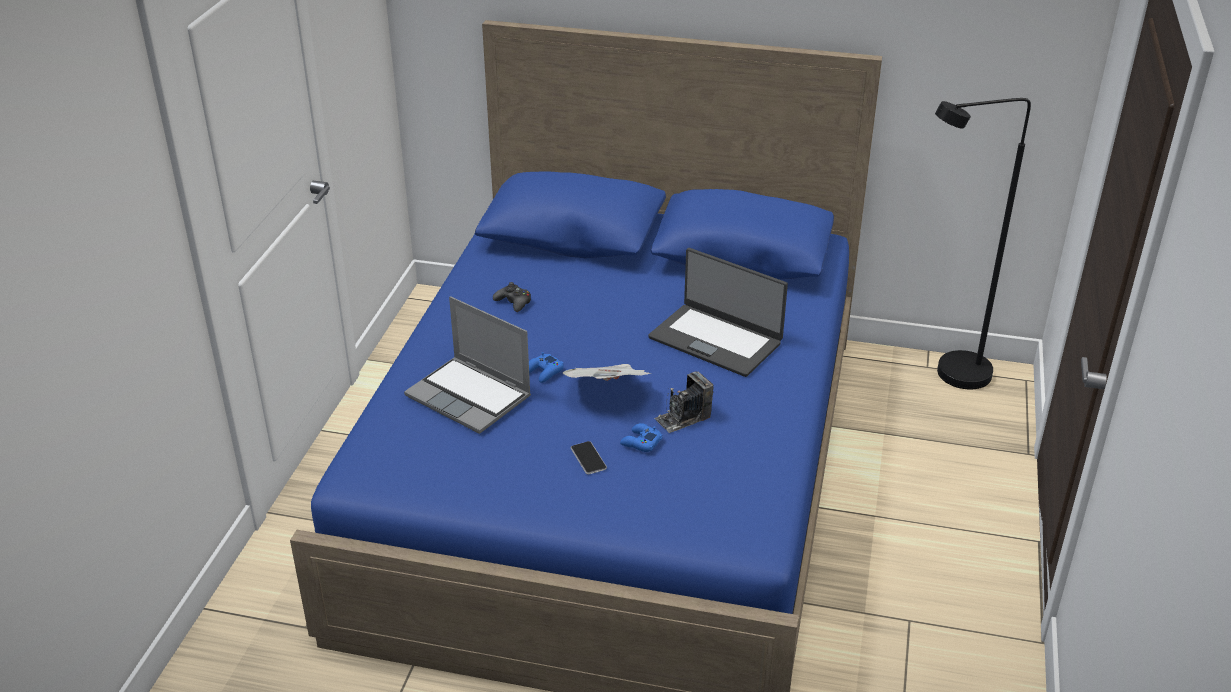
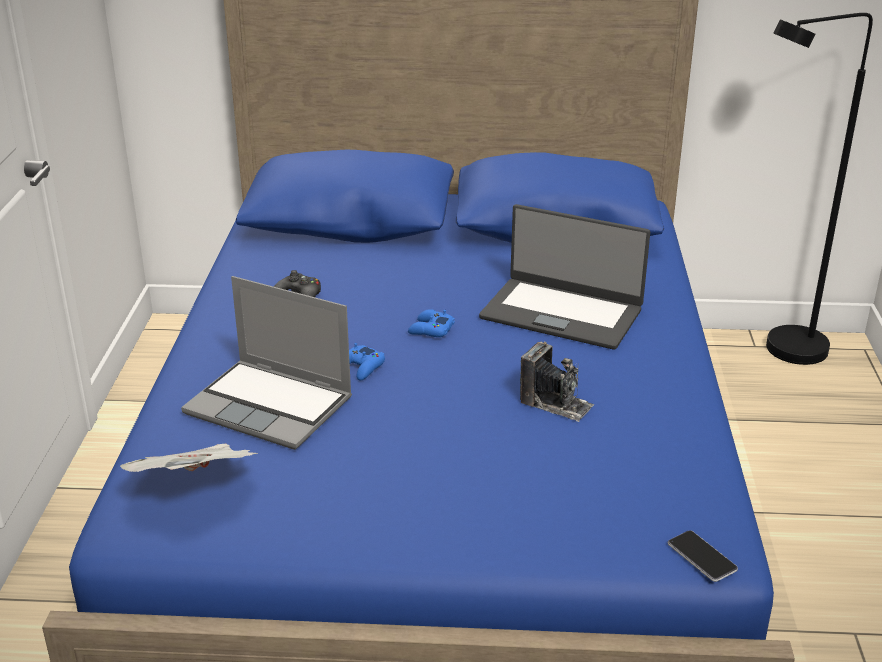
camera: 10 degrees left, 5 degrees down
newspaper [562,364,652,381] -> newspaper moved to [120,444,259,472]
phone [571,441,607,474] -> phone moved to [668,530,738,582]
blue game controller [620,423,662,452] -> blue game controller moved to [408,309,455,337]
camera [654,371,713,433] -> camera turned 105 degrees counterclockwise [520,342,594,422]

